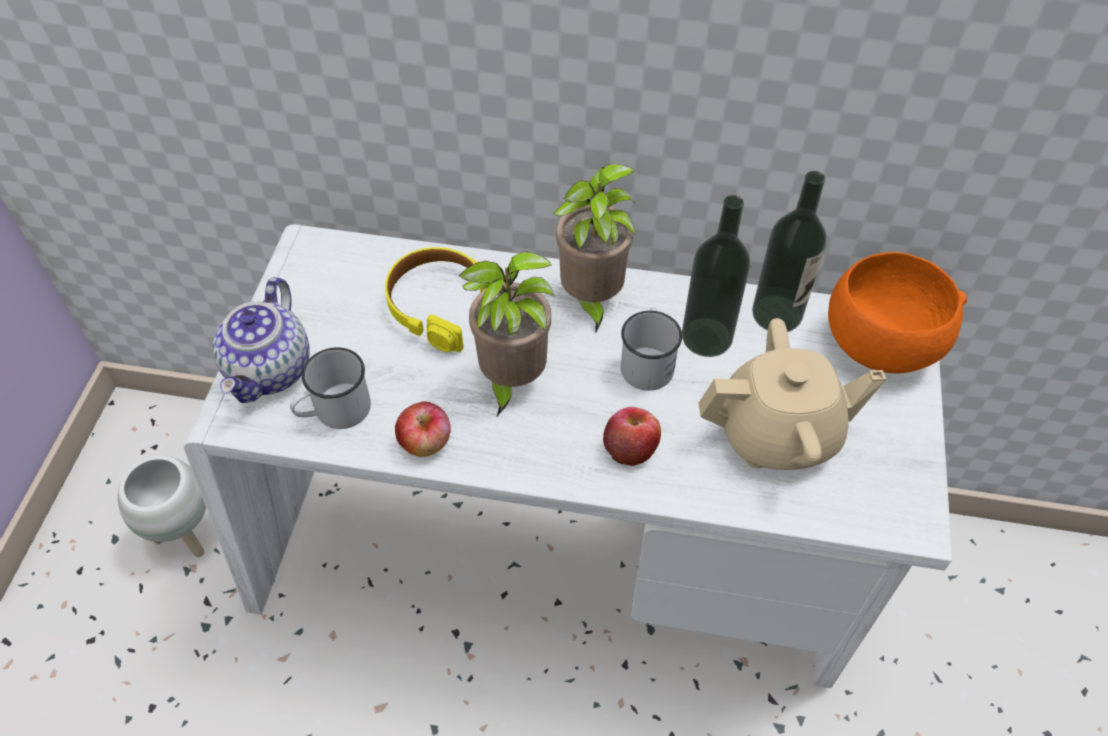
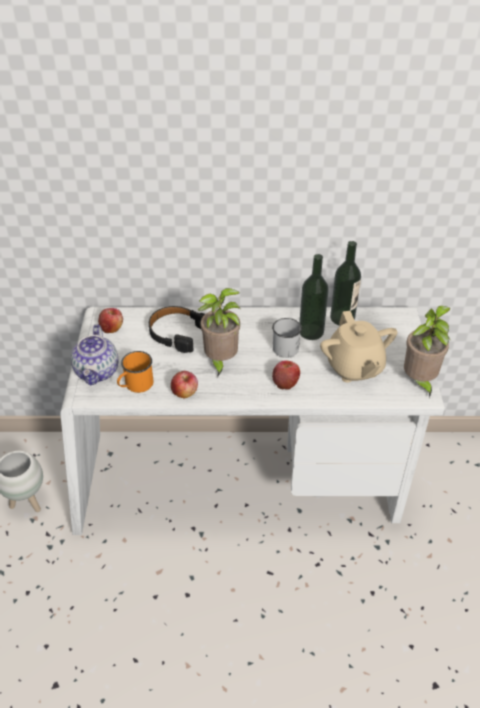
camera: 10 degrees left, 10 degrees down
white mug [290,347,371,429] -> orange mug [117,351,153,393]
yellow headphones [385,247,505,352] -> black headphones [149,306,205,353]
potted plant [553,164,636,334] -> potted plant moved to [404,306,451,398]
beige teapot [699,318,886,470] -> beige teapot turned 90 degrees clockwise [320,311,397,383]
orange bowl [828,252,967,374] -> none
none -> apple [98,308,123,333]

